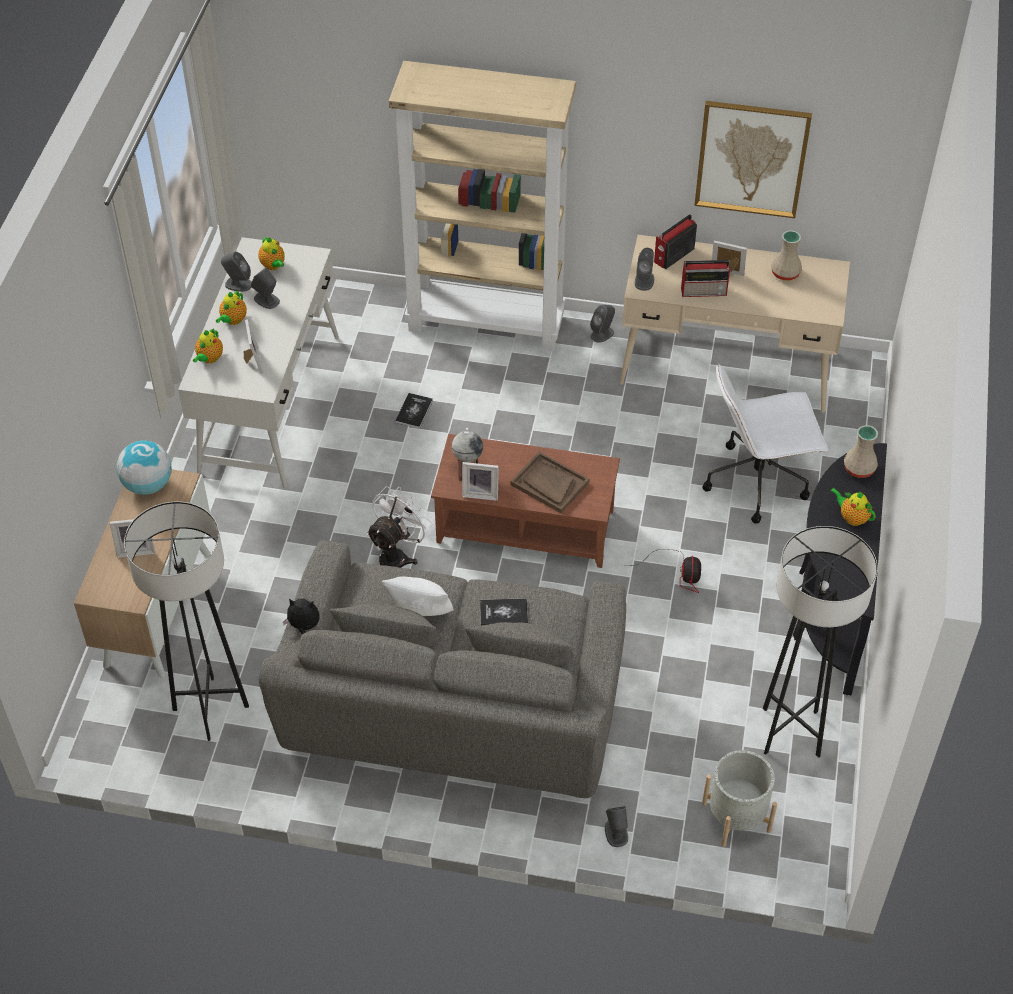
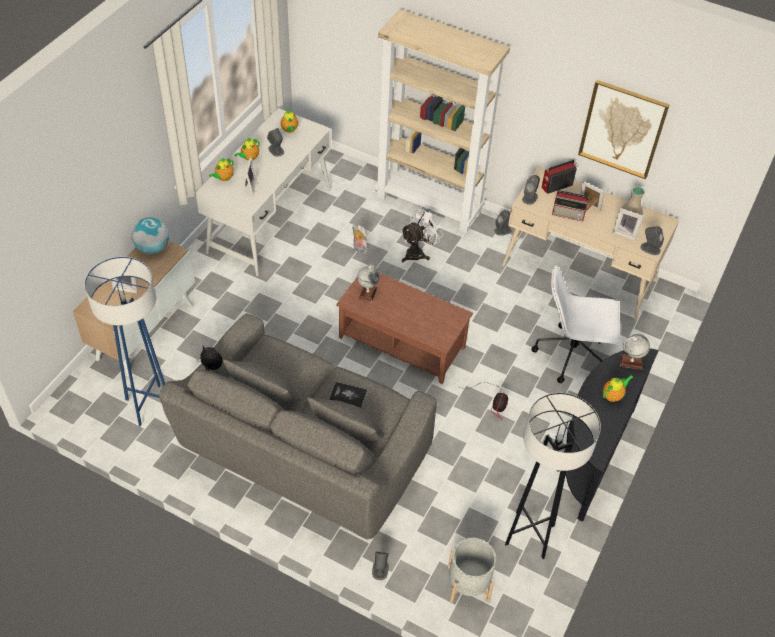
camera: 15 degrees right, 0 degrees up
grey floor lamp [124,502,249,741] -> blue floor lamp [85,257,166,426]
grey speaker [221,252,252,292] -> grey speaker moved to [641,226,664,255]
white fan [366,486,433,568] -> white fan moved to [401,205,444,263]
white pillow [381,576,454,616] -> none
book [395,393,433,429] -> plush toy [352,225,368,254]
picture frame [462,462,499,501] -> picture frame moved to [612,208,644,241]
brown tray [511,452,589,513] -> none
teapot [831,488,876,526] -> teapot turned 90 degrees clockwise [603,376,633,402]
beige vase [844,425,878,478] -> globe [620,334,650,370]

